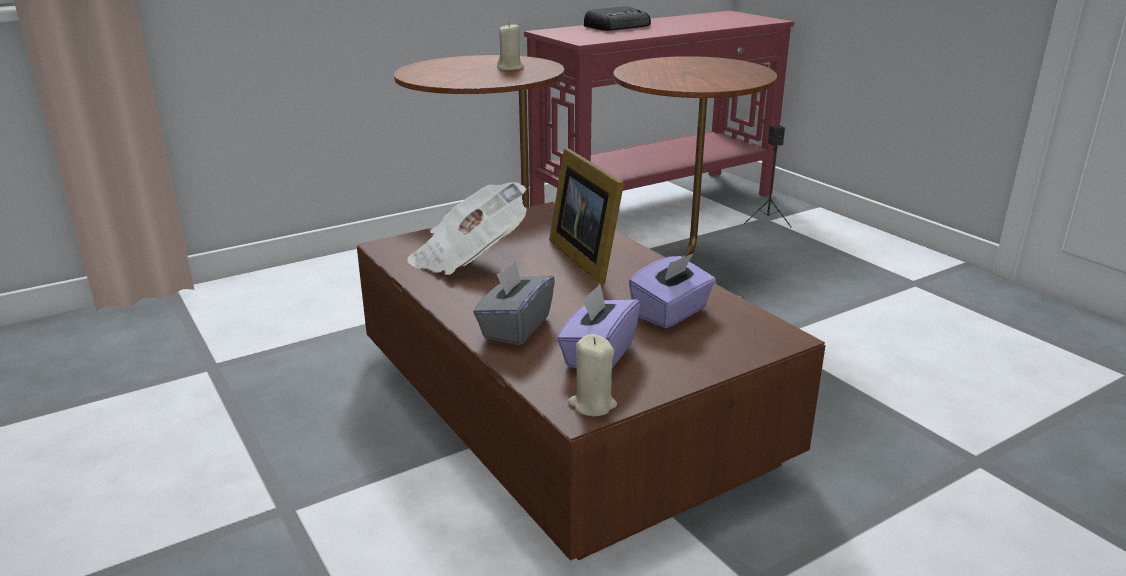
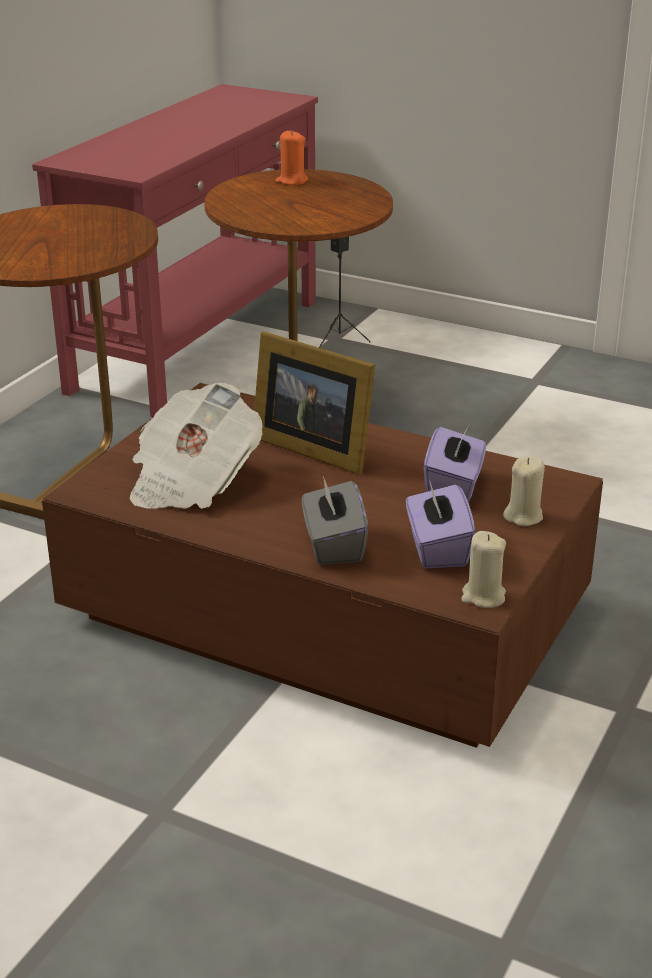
camera: 30 degrees left, 5 degrees up
beige candle [497,22,524,70] -> beige candle moved to [503,456,545,526]
radio [584,6,651,31] -> none
none -> orange candle [276,130,308,185]

